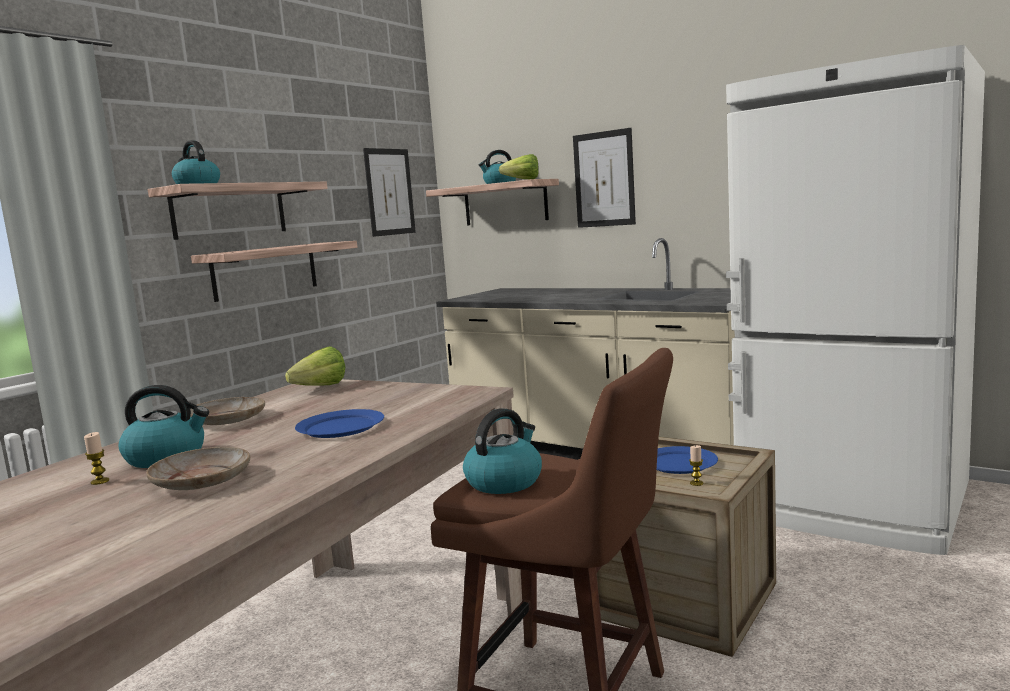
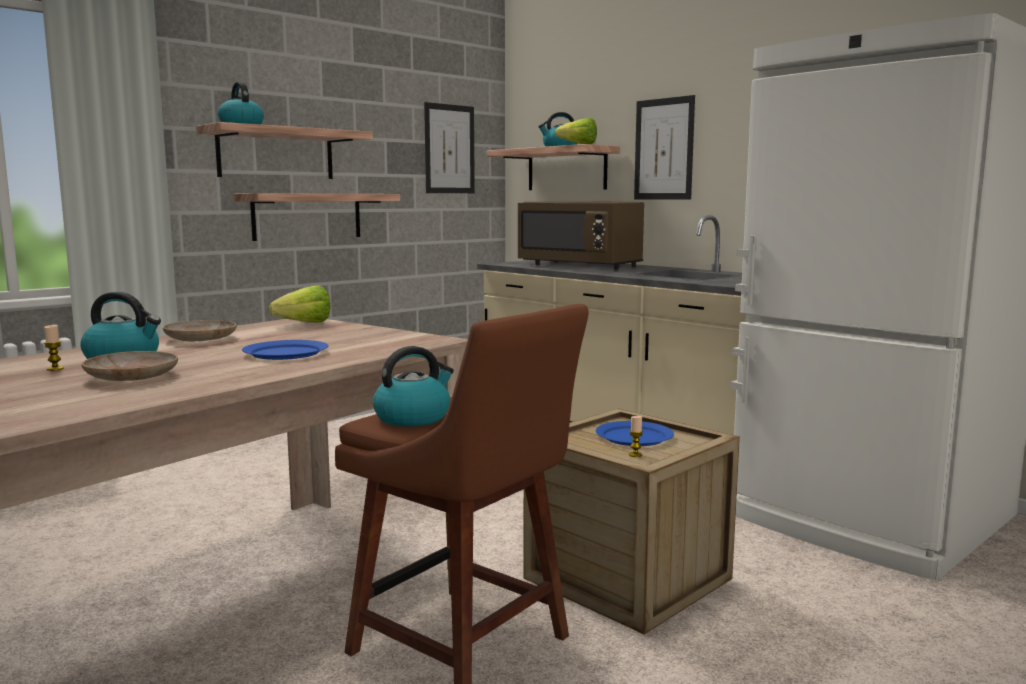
camera: 10 degrees right, 0 degrees up
none -> brown microwave [518,201,644,270]

